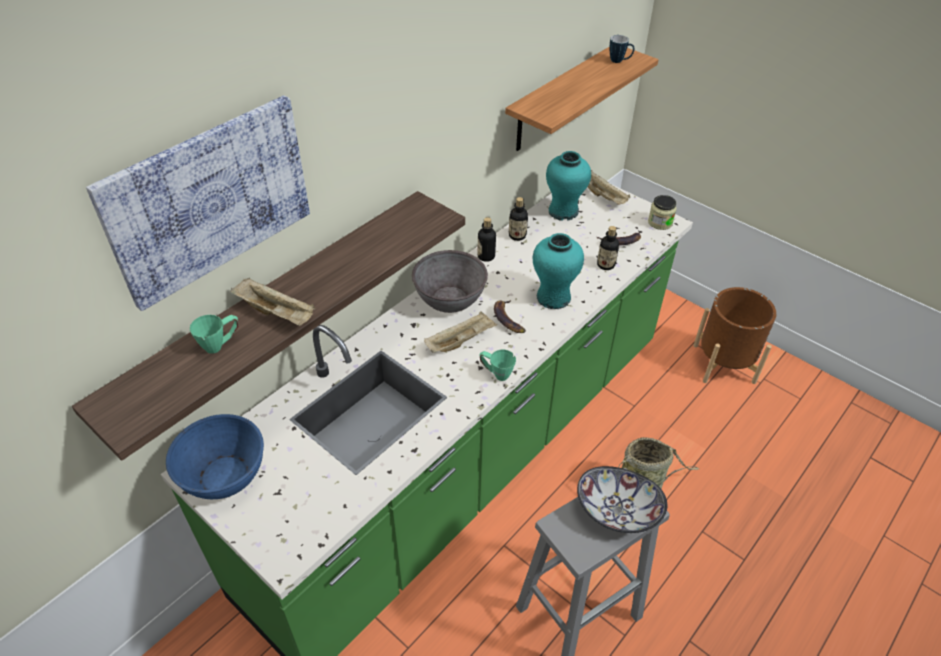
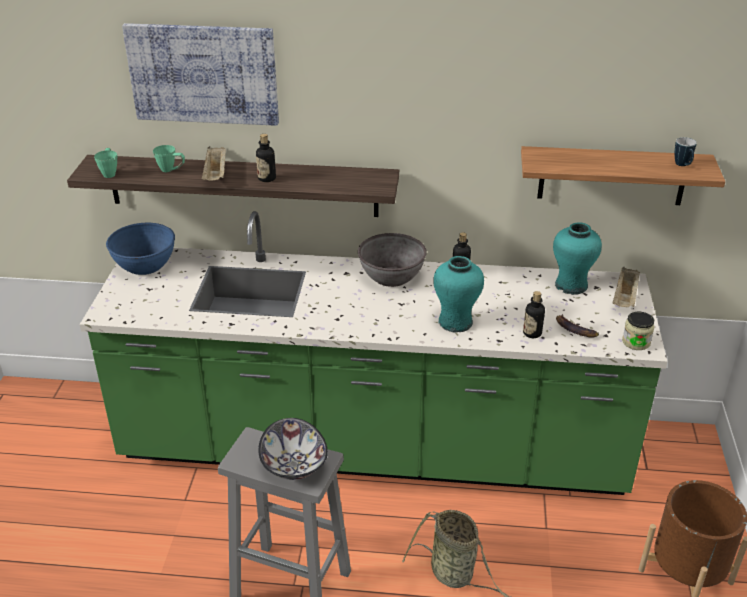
camera: 55 degrees right, 10 degrees down
beige tray [424,311,497,353] -> none
green mug [480,350,516,381] -> green mug moved to [94,148,117,178]
banana [494,300,526,333] -> none
bottle [509,197,528,241] -> bottle moved to [256,134,276,182]

